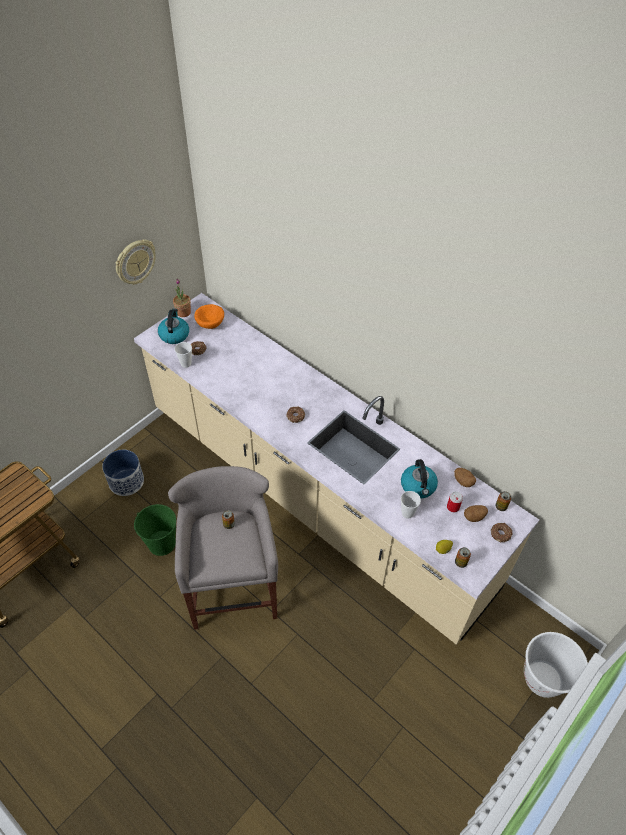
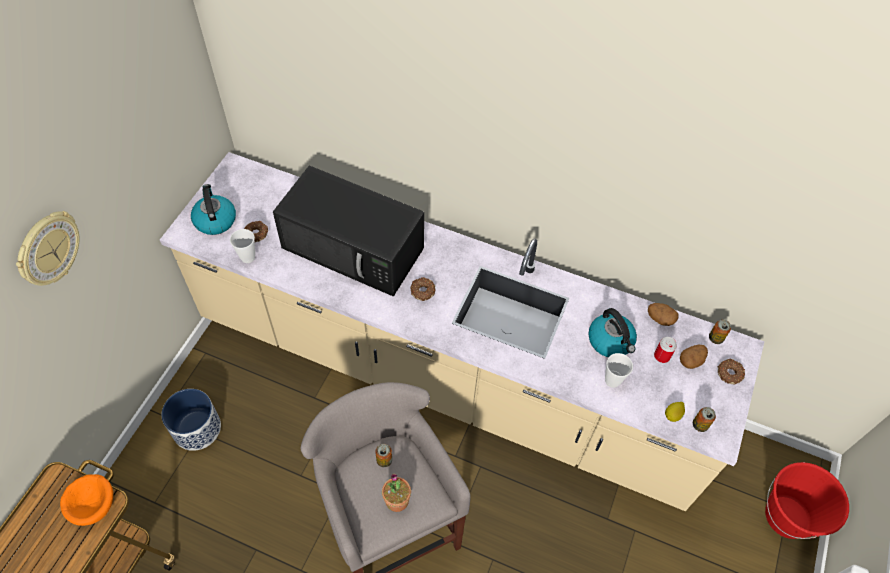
camera: 20 degrees left, 5 degrees up
wall clock [116,239,156,285] -> wall clock moved to [16,211,80,286]
green bucket [134,504,176,556] -> none
potted plant [173,279,191,317] -> potted plant moved to [382,474,411,512]
orange bowl [194,304,224,329] -> orange bowl moved to [60,474,113,526]
white bucket [524,632,588,698] -> red bucket [765,462,849,539]
none -> black microwave [273,166,424,296]

